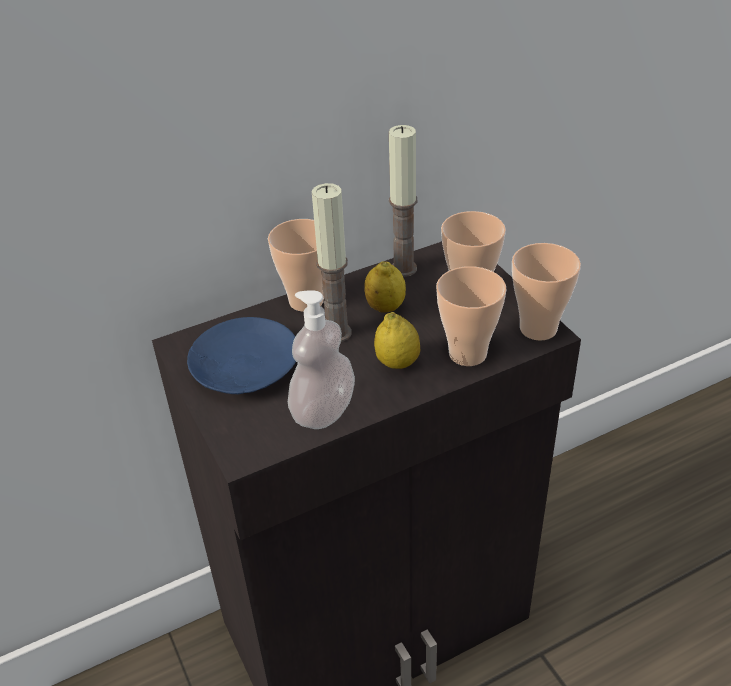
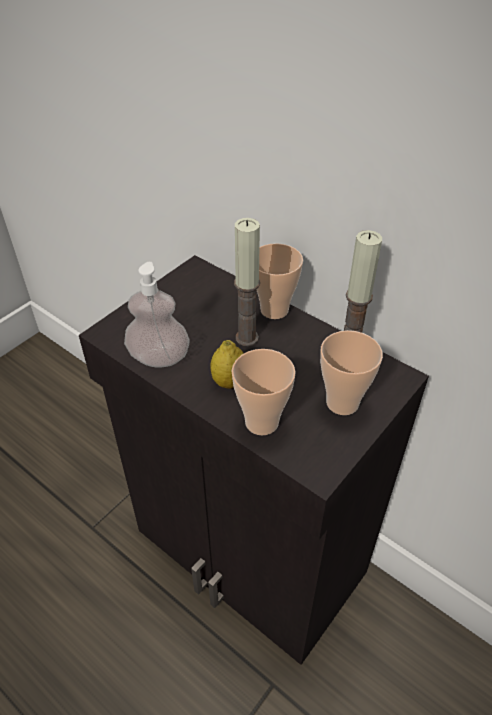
camera: 65 degrees right, 5 degrees up
blue plate [187,317,296,394] -> none
lemon [364,261,406,313] -> none
cup [512,243,581,340] -> none

